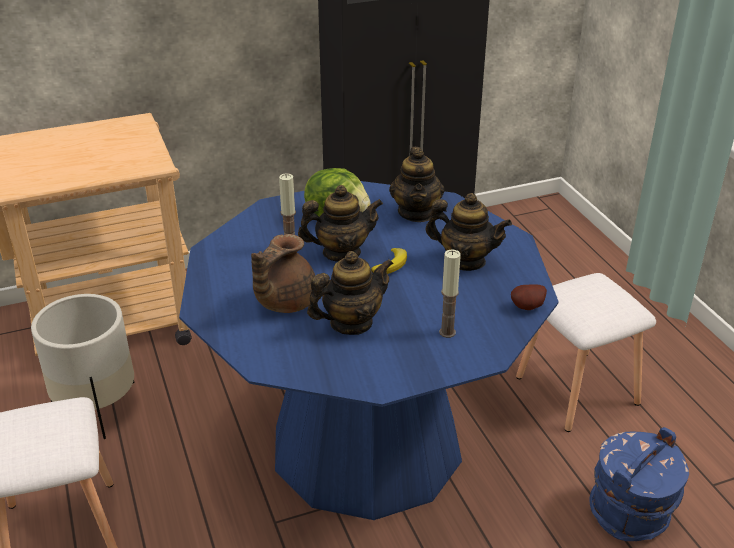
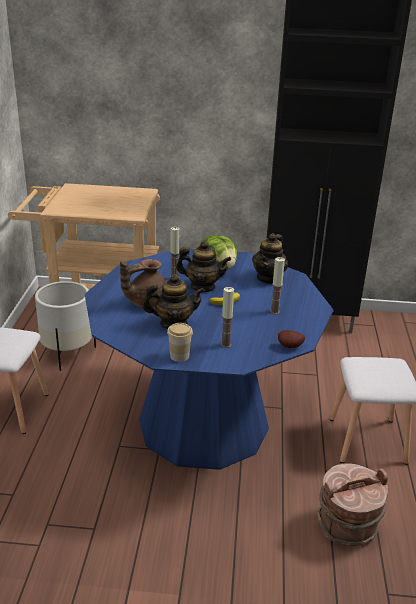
camera: 25 degrees right, 5 degrees down
teapot [425,193,512,271] -> candle [270,257,285,314]
blue bucket [589,427,689,541] -> brown bucket [317,463,388,546]
none -> cup [167,323,193,362]

